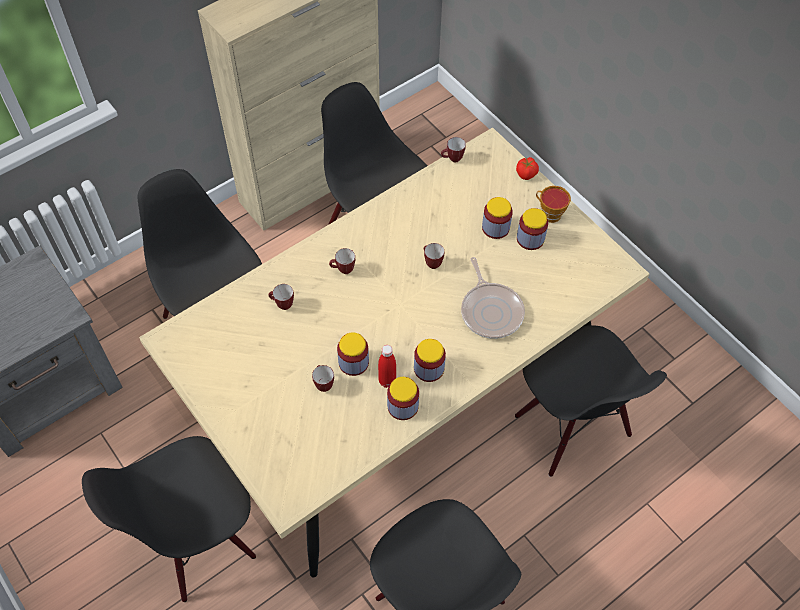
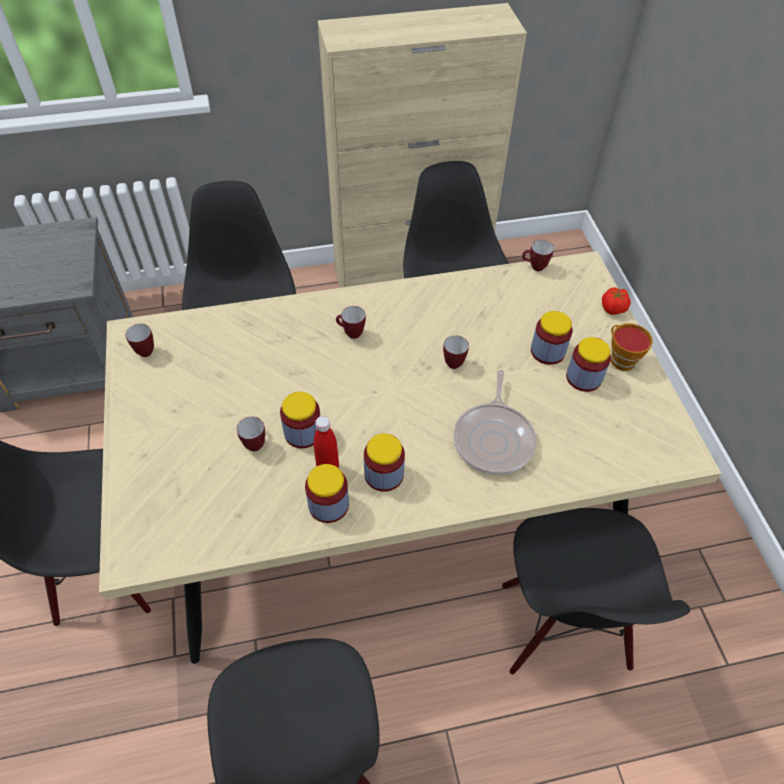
camera: 25 degrees right, 5 degrees down
mug [269,284,294,310] -> mug moved to [125,324,154,357]

